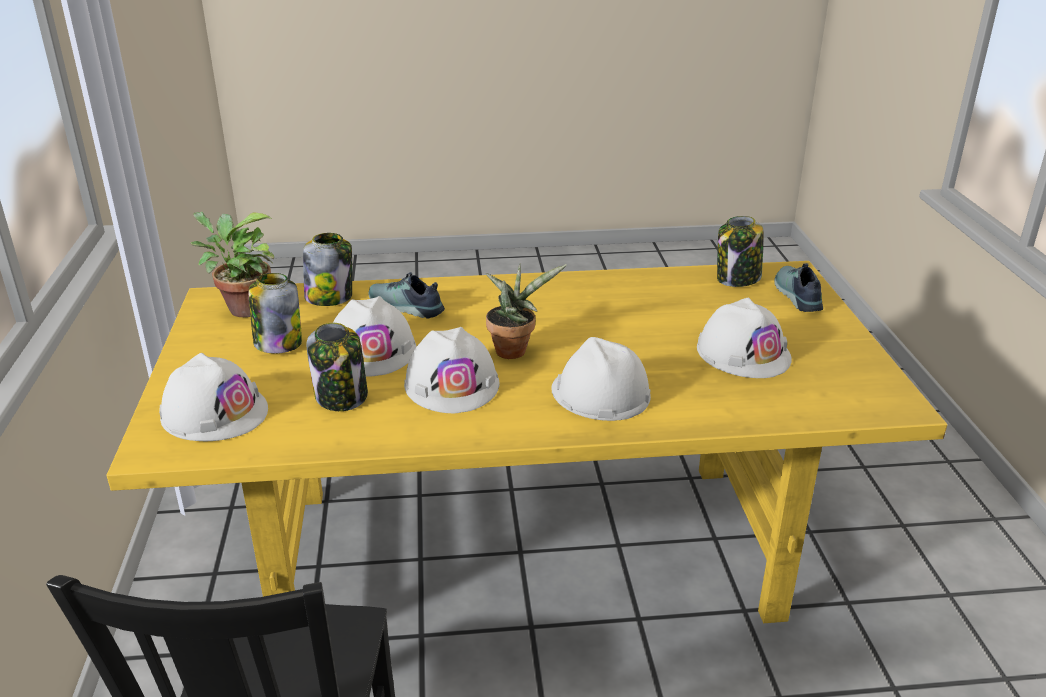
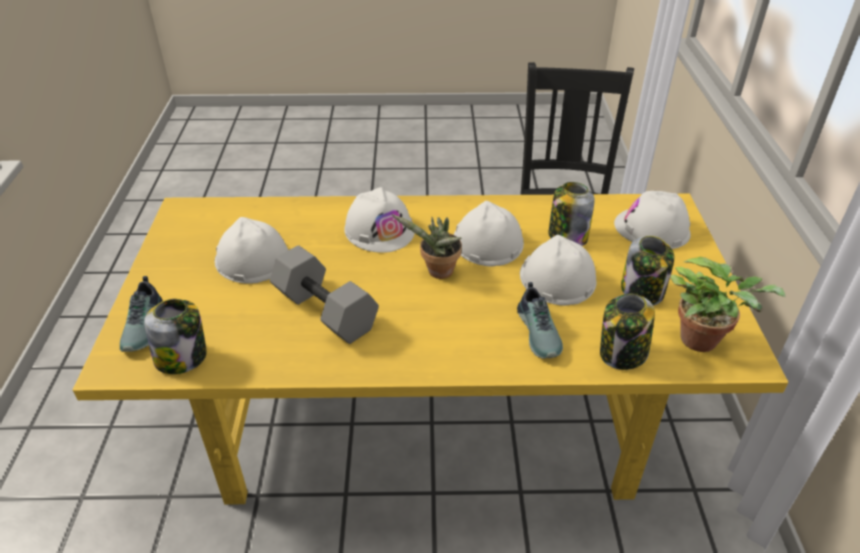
camera: 175 degrees left, 10 degrees up
shoe [369,272,445,319] -> shoe turned 45 degrees clockwise [517,282,563,359]
none -> grey dumbbell [270,245,379,344]

